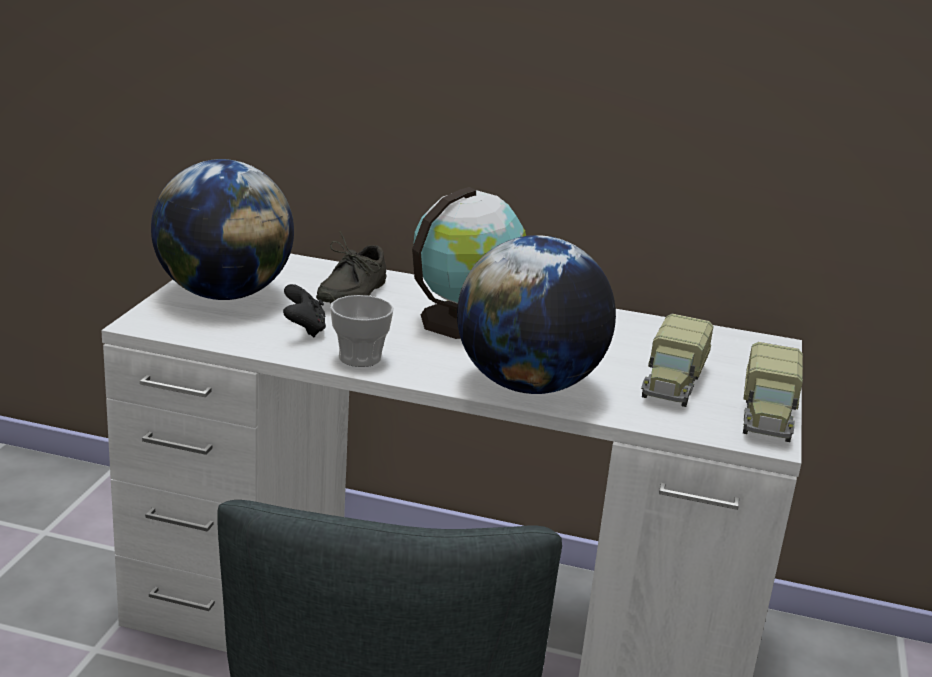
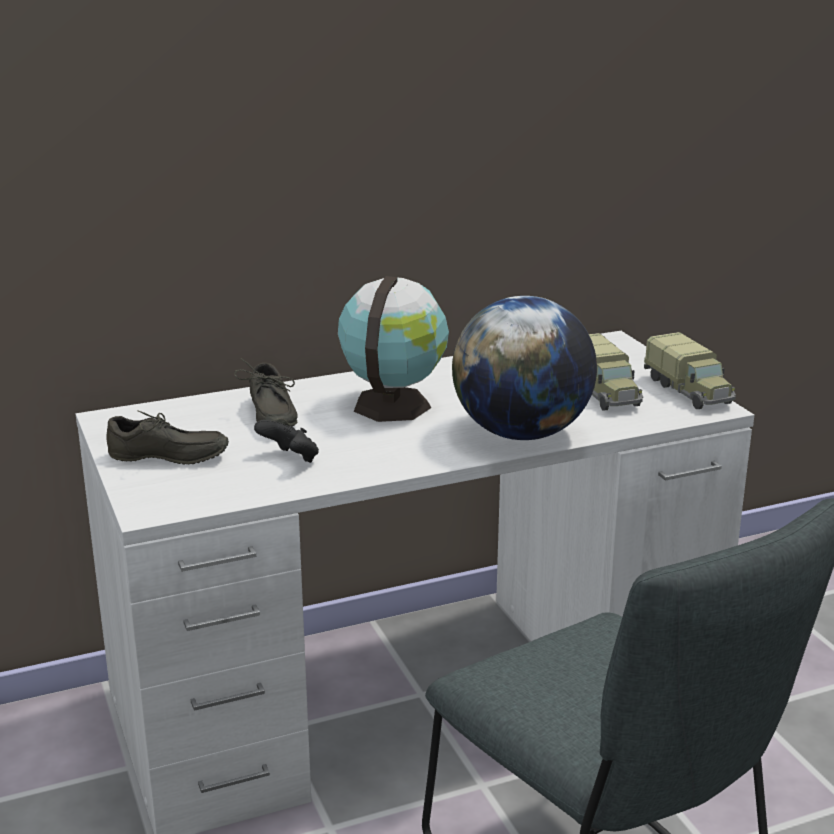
camera: 35 degrees left, 0 degrees up
globe [151,159,294,300] -> grey shoe [106,411,229,465]
cup [330,295,394,367] -> none

